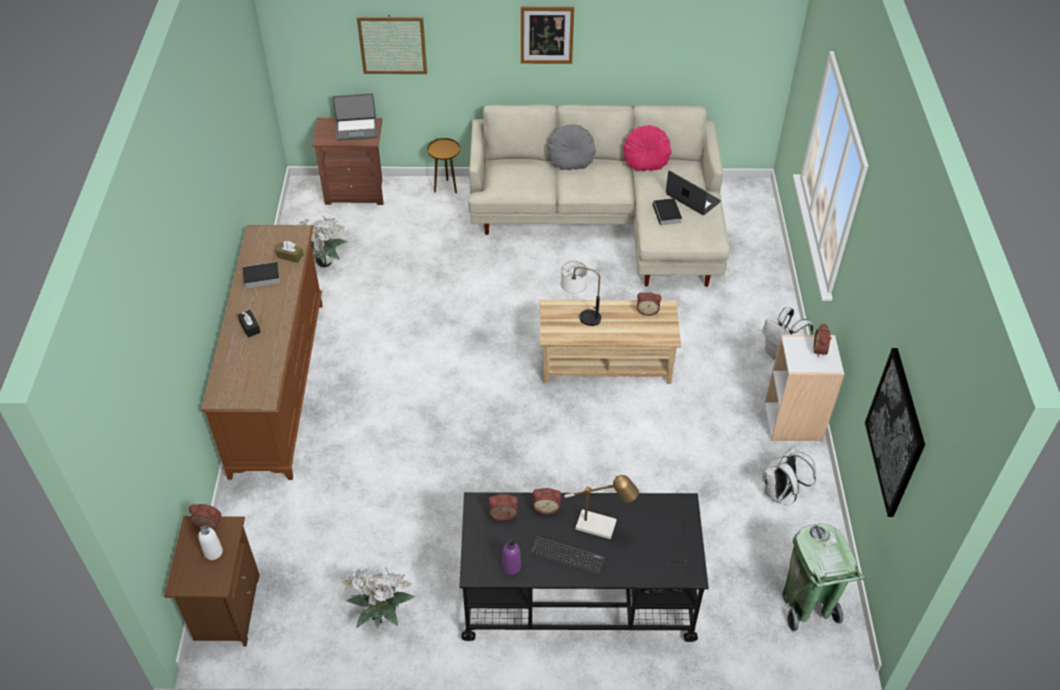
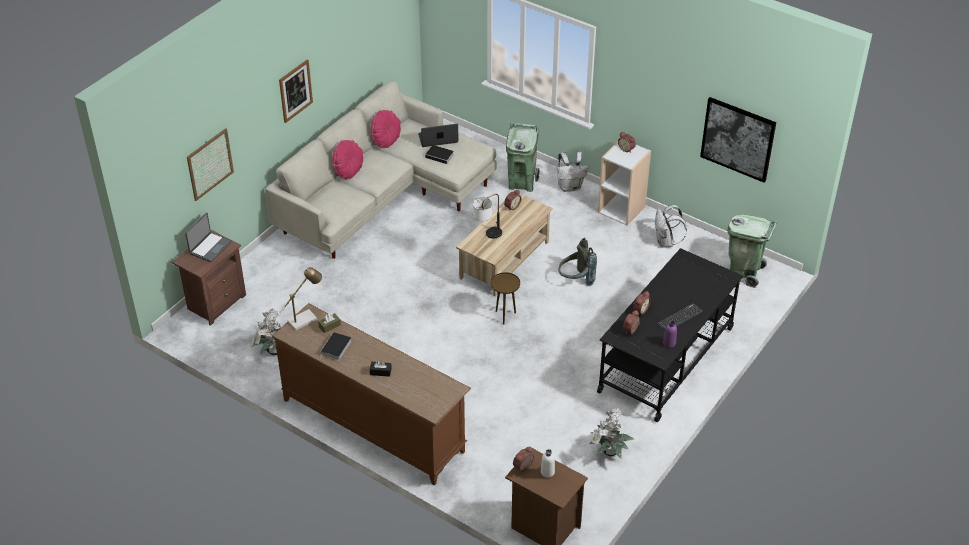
camera: 55 degrees left, 5 degrees down
brown side table [427,138,460,193] -> brown side table moved to [491,272,520,324]
grey pillow [548,124,596,170] -> pink pillow [332,140,363,179]
table lamp [564,475,639,539] -> table lamp moved to [280,267,322,330]
none -> green trash can [506,123,540,192]
none -> grey backpack [558,238,597,286]

